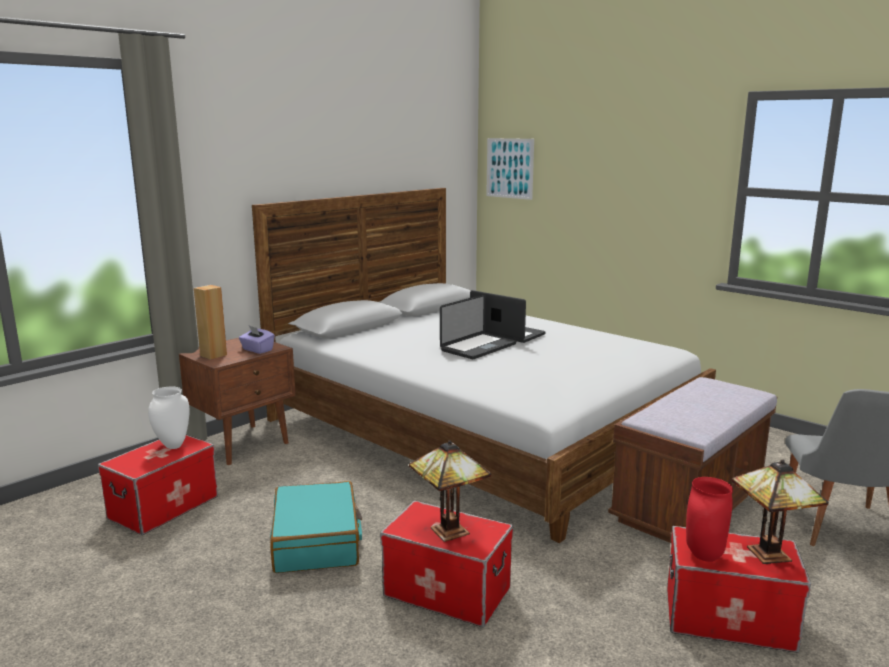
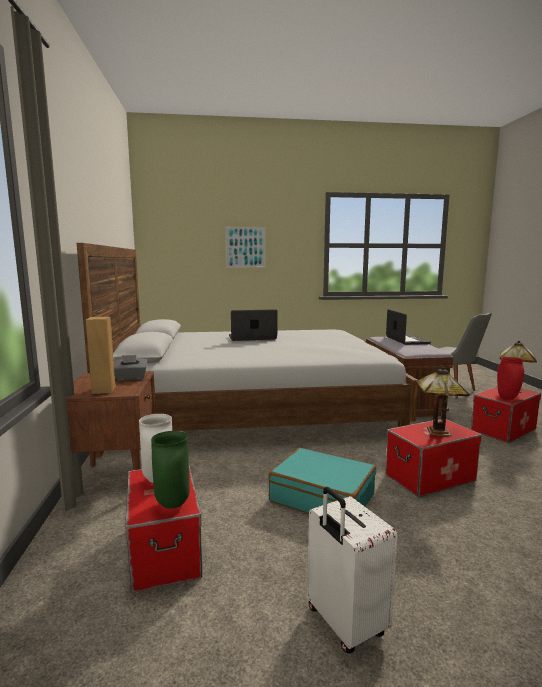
camera: 50 degrees left, 5 degrees down
purple tissue box [239,326,275,354] -> grey tissue box [114,355,147,381]
laptop [440,294,516,359] -> laptop moved to [386,309,431,345]
picture [486,138,534,200] -> picture moved to [225,227,266,268]
none -> green vase [151,431,190,509]
none -> white suitcase [307,487,397,654]

